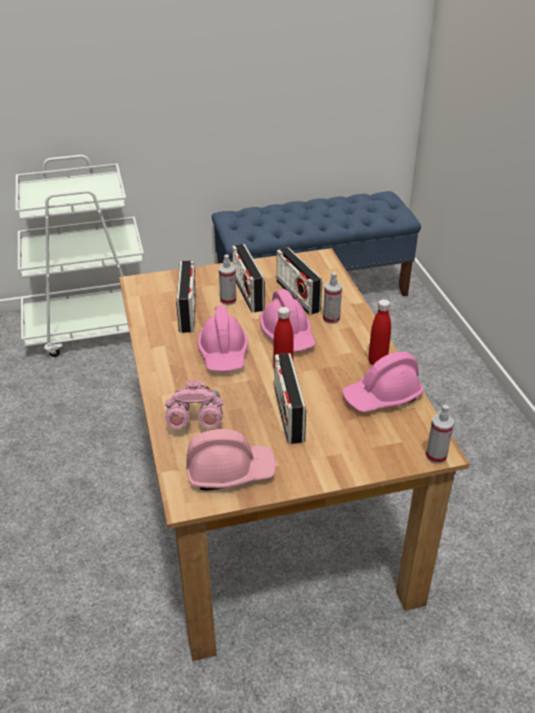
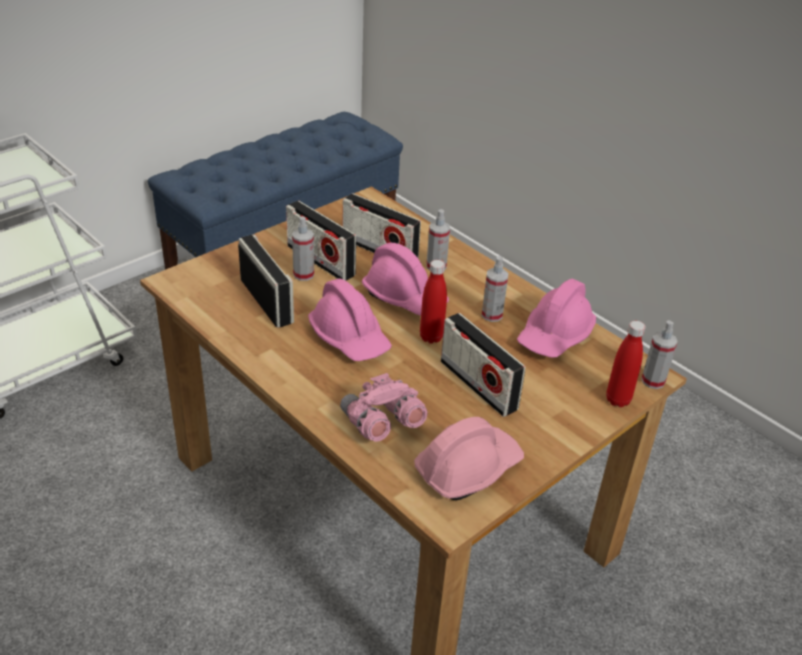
camera: 30 degrees left, 0 degrees up
red bottle [368,299,391,365] -> red bottle moved to [606,321,646,407]
none -> spray bottle [482,256,508,322]

